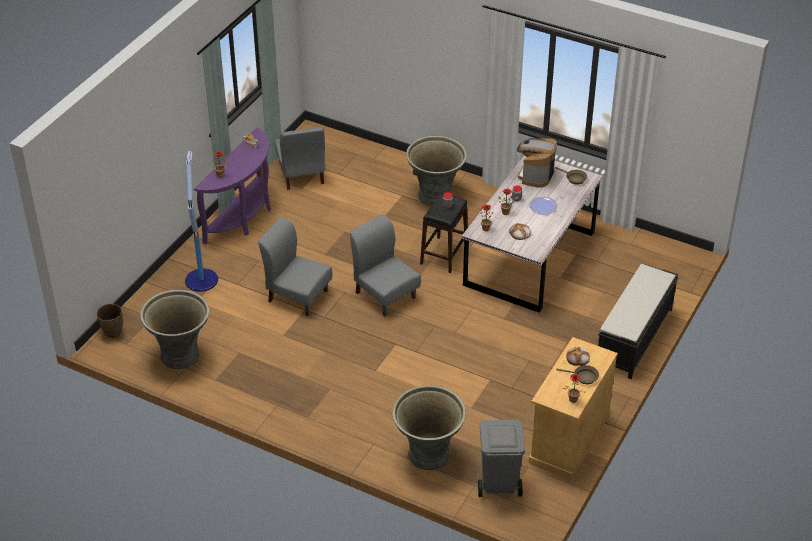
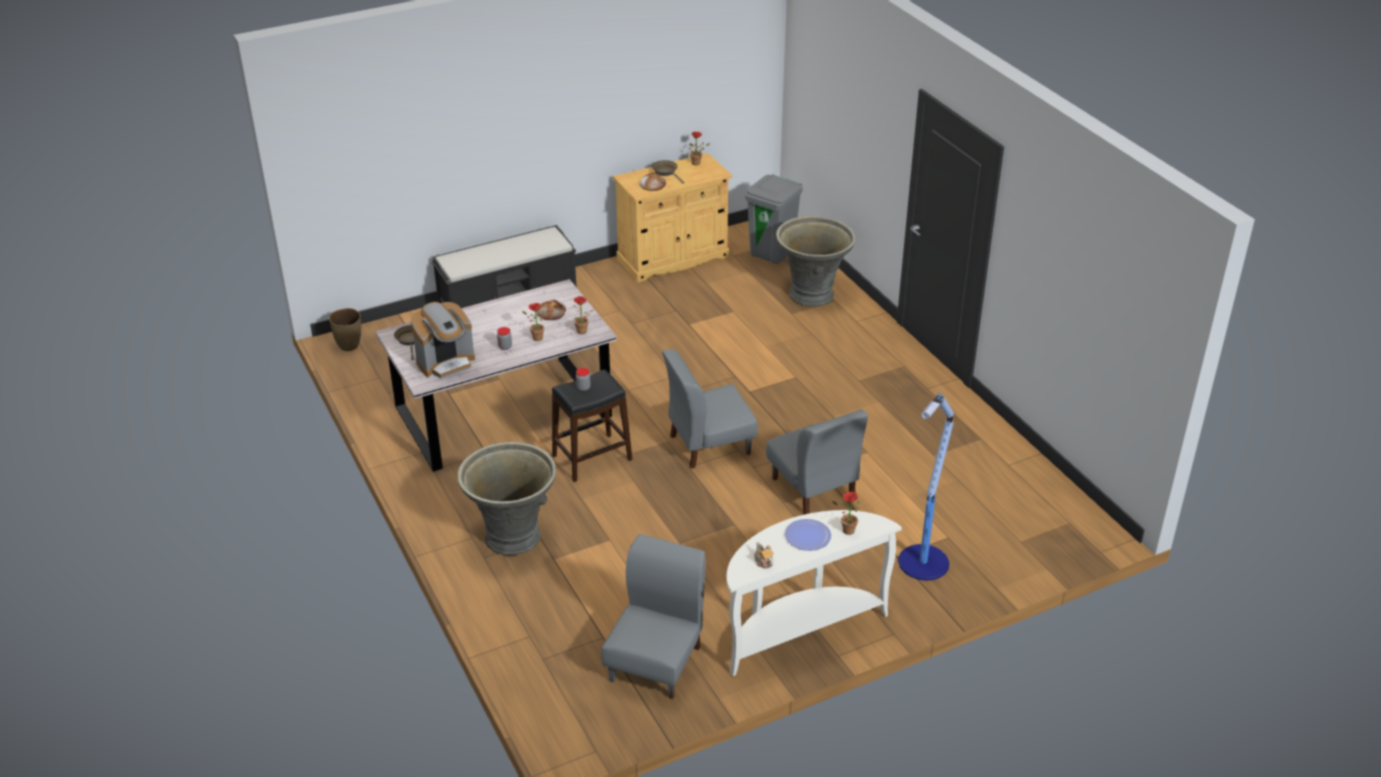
camera: 145 degrees left, 5 degrees down
brown vase [96,304,123,338] -> brown vase moved to [329,308,361,351]
grey planter [140,290,209,369] -> none
purple console table [194,127,271,244] -> white console table [727,510,902,676]
grey chair [350,214,421,317] -> grey chair turned 75 degrees clockwise [662,350,758,469]
plate [529,197,558,215] -> plate moved to [785,519,831,551]

